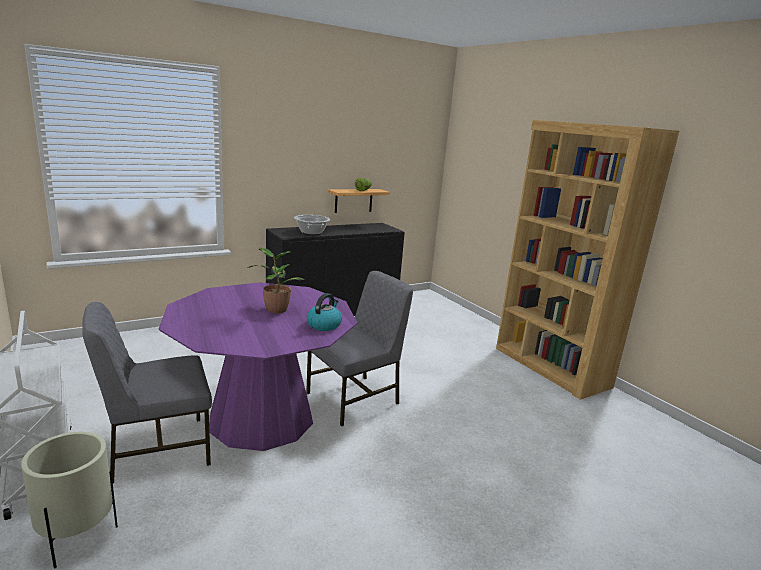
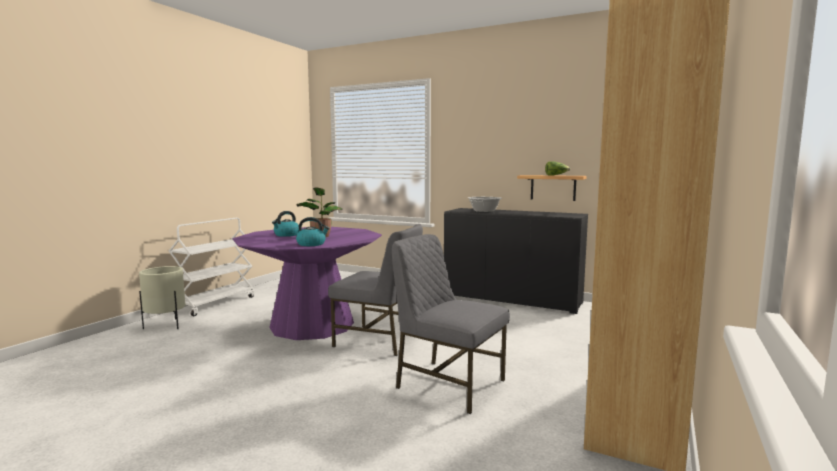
camera: 60 degrees right, 10 degrees down
grey chair [82,302,212,484] -> grey chair moved to [392,234,510,414]
none -> kettle [272,211,299,237]

